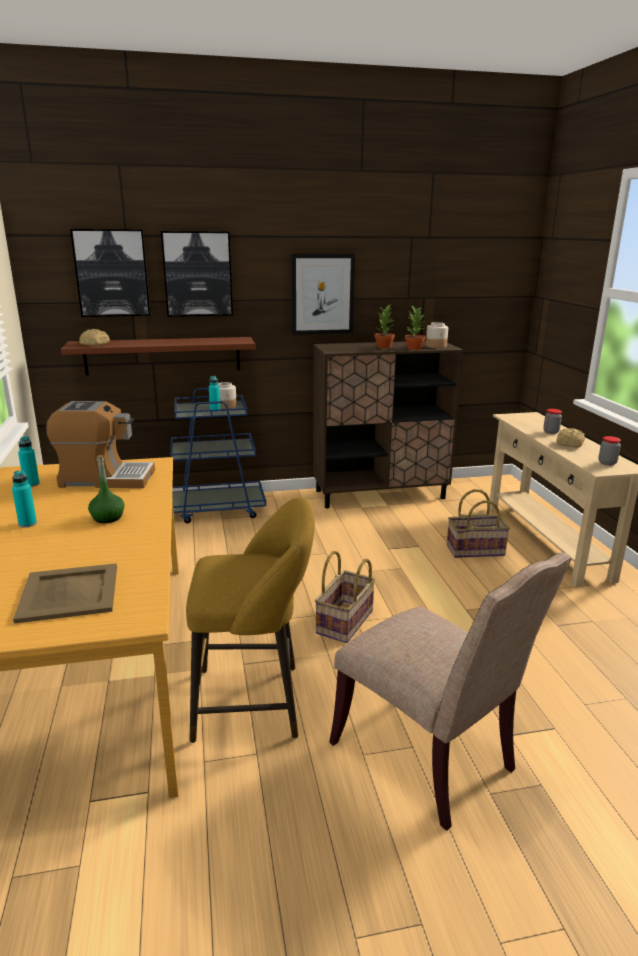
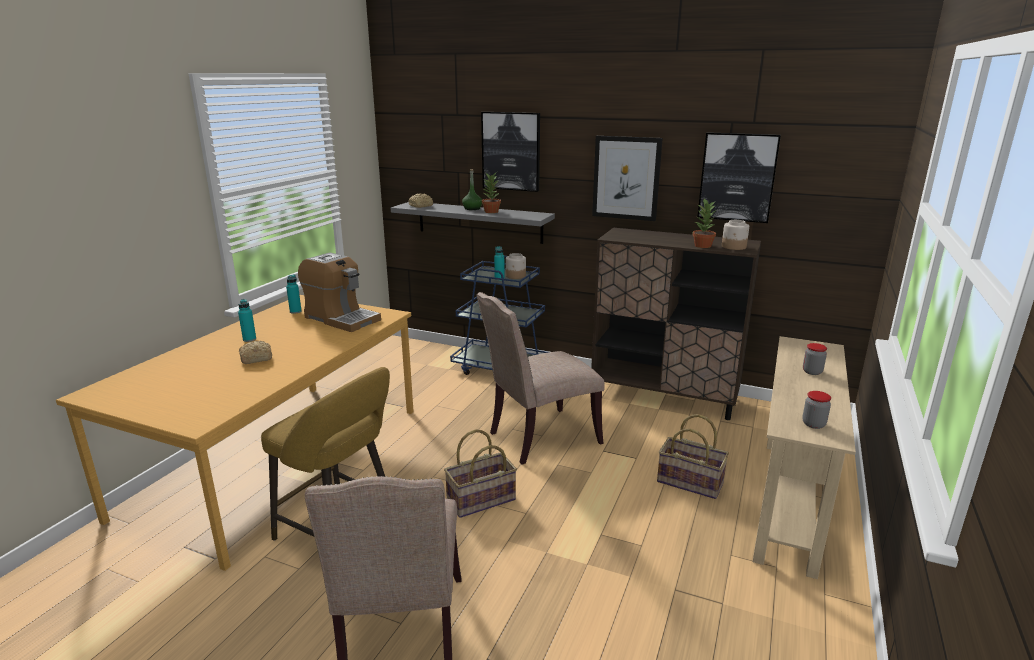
camera: 35 degrees right, 0 degrees up
beige tray [13,563,117,624] -> none
brown shelf [61,337,255,376] -> grey shelf [391,202,555,244]
picture [70,229,150,317] -> picture moved to [697,132,781,223]
green bottle [88,455,125,523] -> green bottle moved to [462,169,482,210]
potted plant [374,305,395,348] -> potted plant moved to [482,172,501,213]
bread [557,428,585,448] -> bread moved to [239,341,272,364]
none -> beige chair [477,292,605,465]

